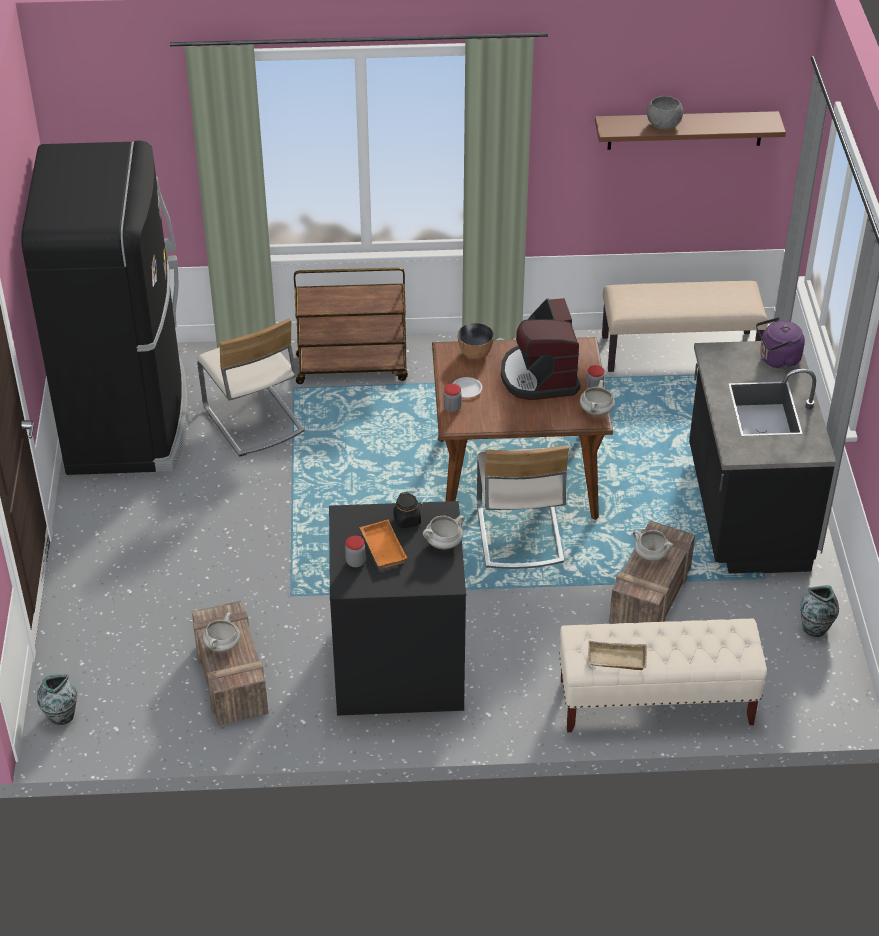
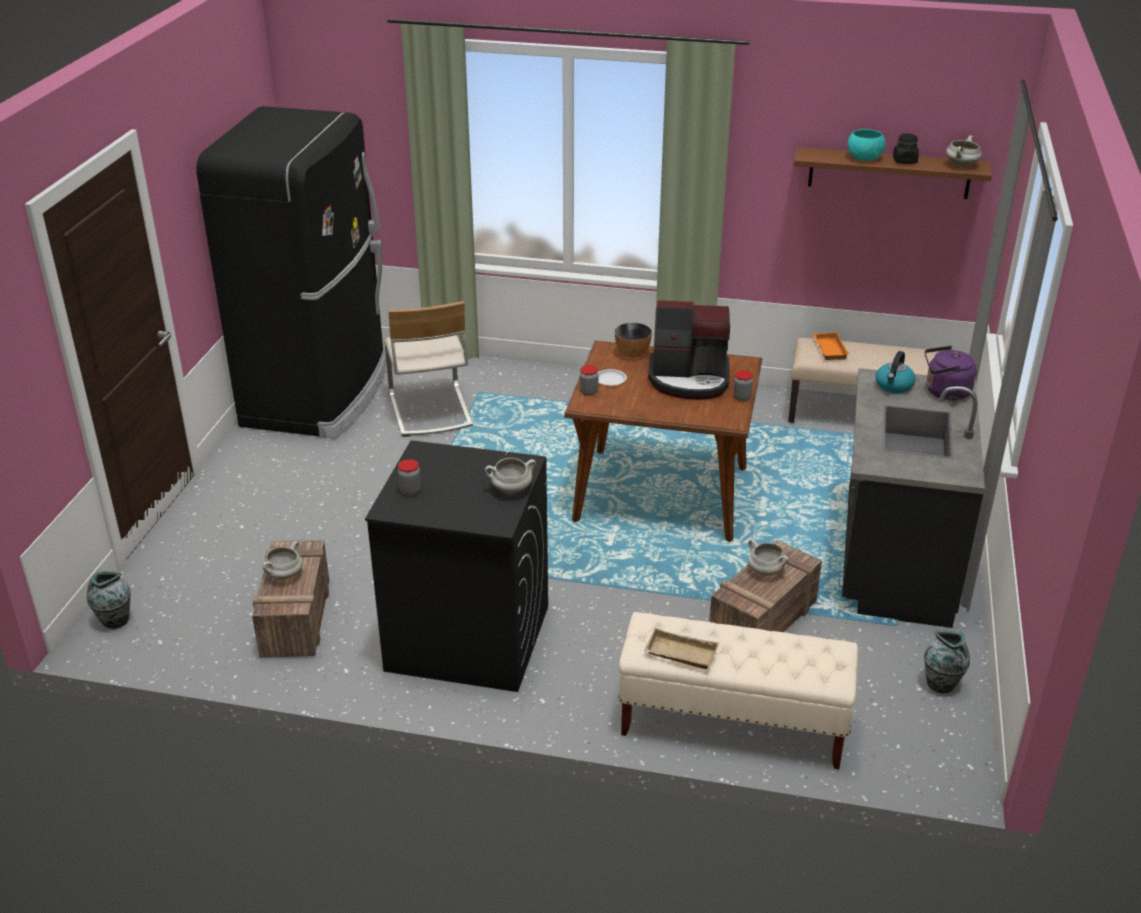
camera: 15 degrees right, 10 degrees down
brown cart [294,267,408,384] -> none
orange tray [360,519,407,569] -> orange tray moved to [813,332,849,360]
black jar [393,492,421,529] -> black jar moved to [893,133,919,164]
beige chair [477,445,569,569] -> none
coffee machine [501,298,580,400] -> coffee machine turned 90 degrees counterclockwise [648,300,730,399]
white cooking pot [580,380,615,416] -> white cooking pot moved to [946,135,982,167]
grey bowl [647,96,683,129] -> turquoise bowl [847,129,885,161]
none -> kettle [876,351,916,393]

